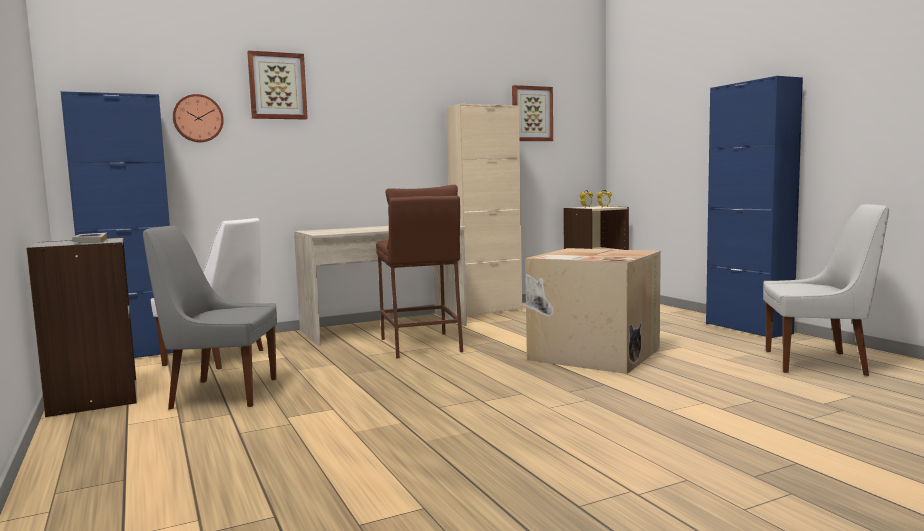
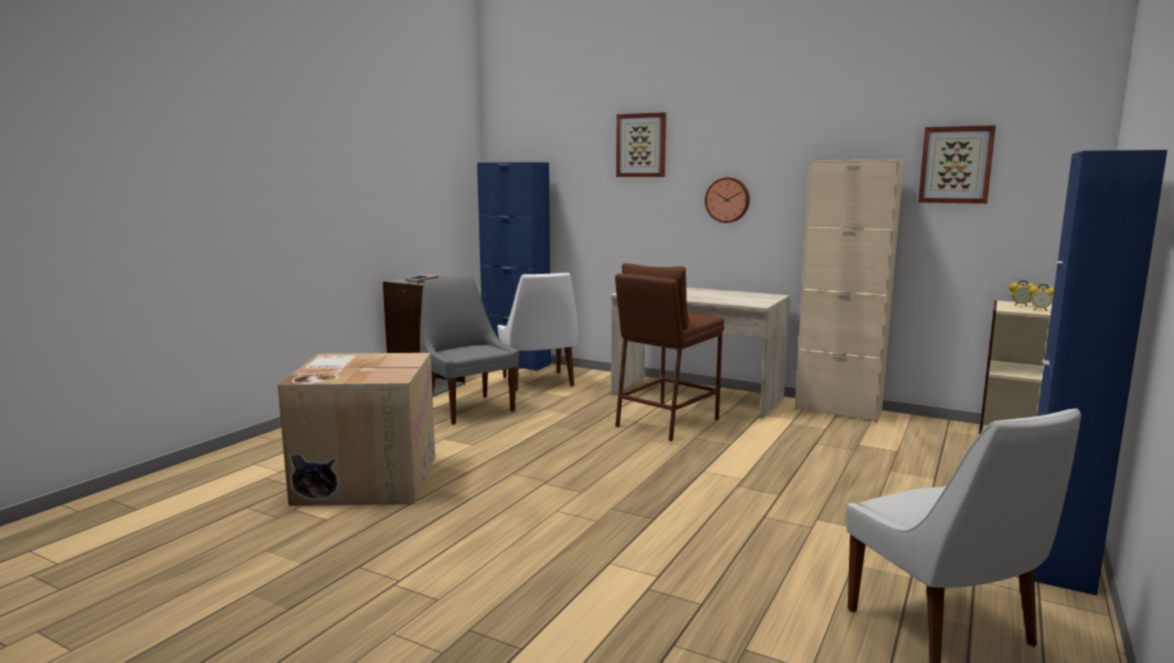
camera: 55 degrees right, 5 degrees up
wall clock [173,94,224,142] -> wall clock moved to [705,177,750,223]
cardboard box [525,248,661,374] -> cardboard box moved to [278,353,435,506]

